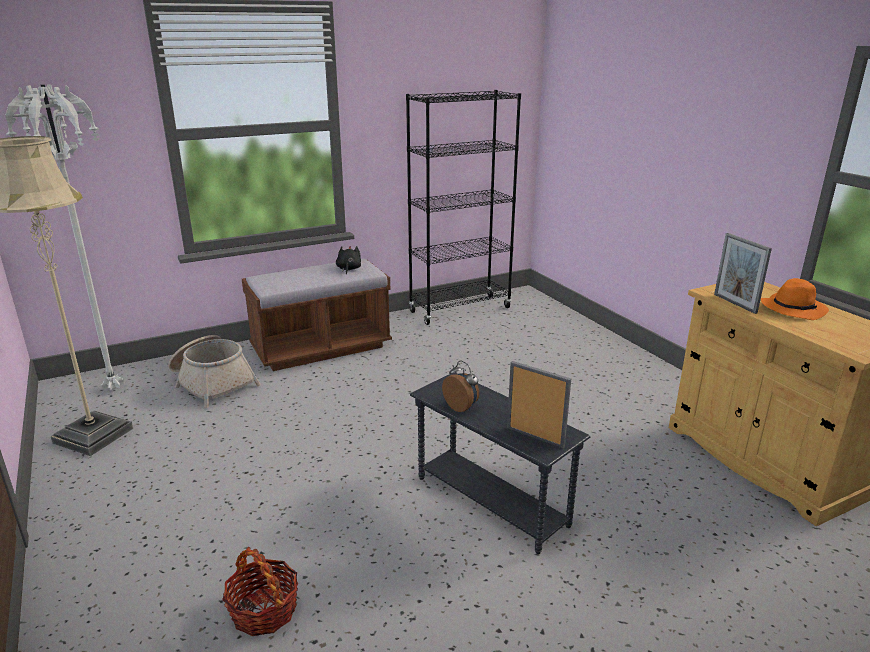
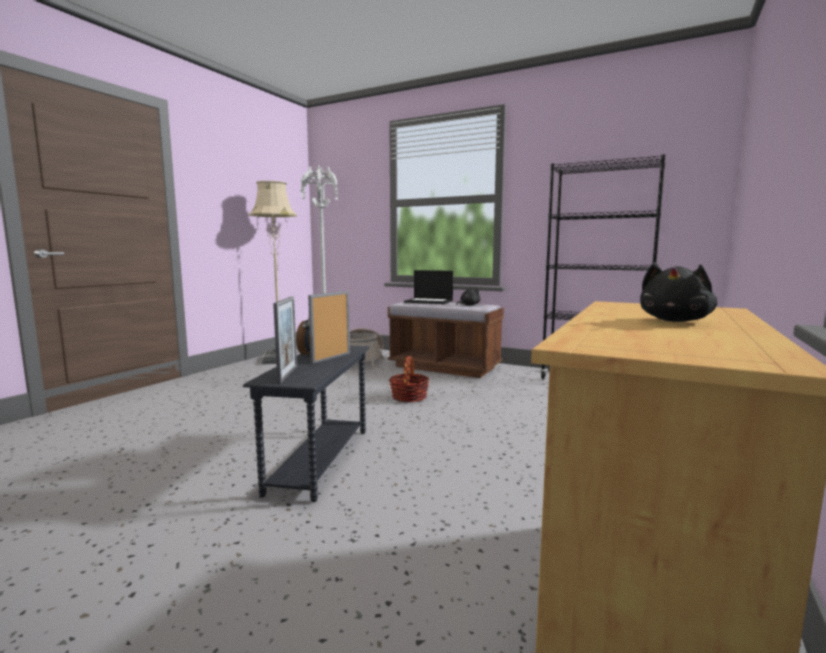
camera: 55 degrees right, 15 degrees down
basket [222,546,299,636] -> basket moved to [389,356,430,402]
picture frame [714,233,772,314] -> picture frame moved to [308,291,350,364]
orange hat [761,278,829,320] -> black plush toy [640,262,717,322]
none -> laptop [404,270,453,304]

